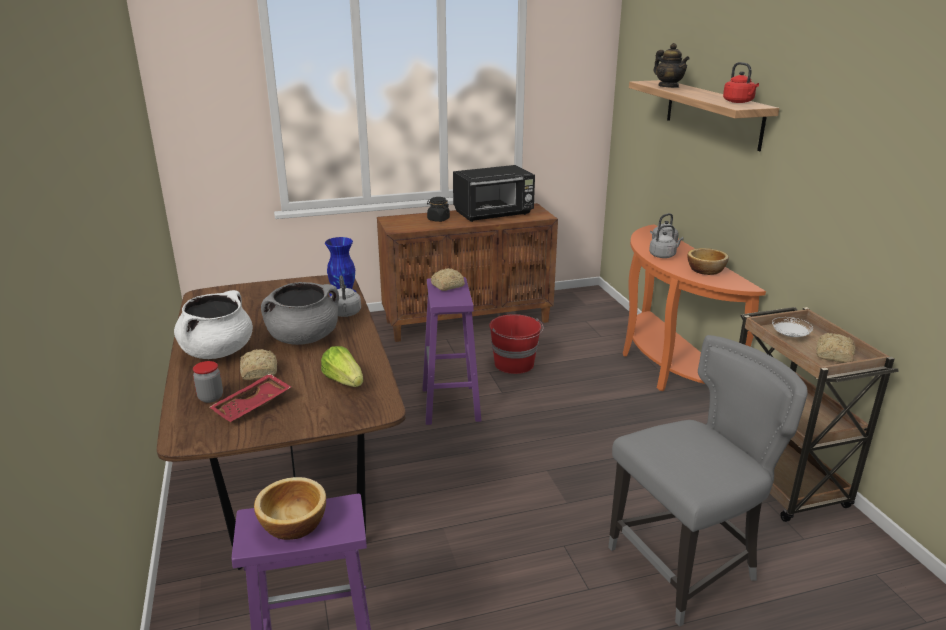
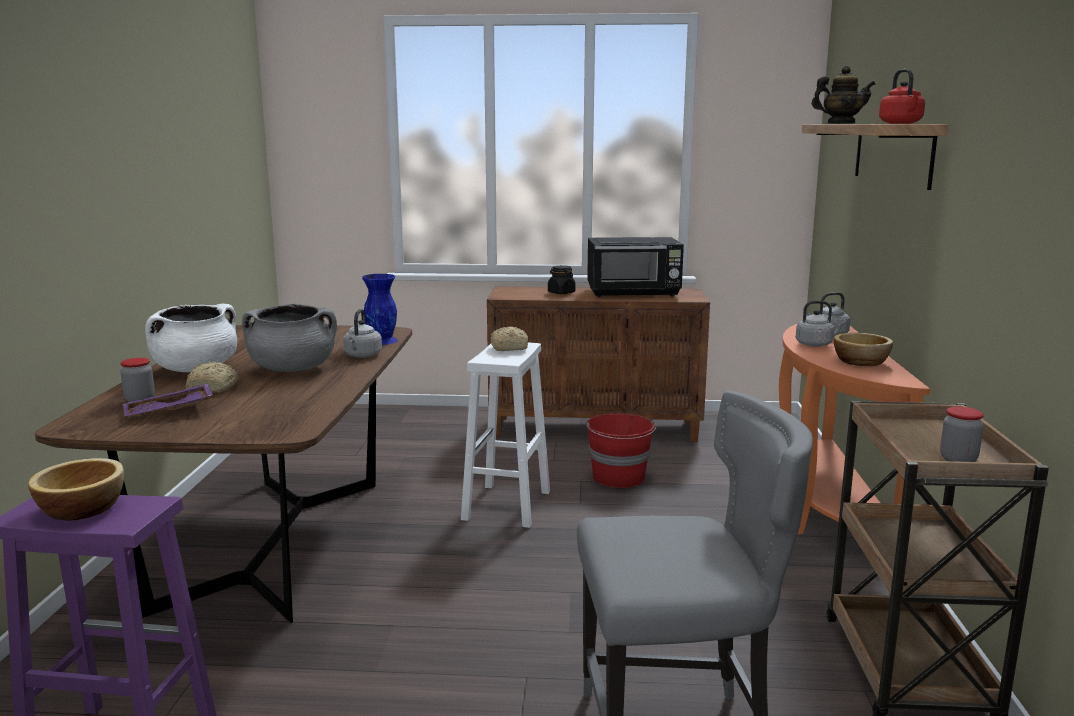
camera: 20 degrees right, 10 degrees down
red tray [209,373,291,422] -> purple tray [123,384,213,417]
lettuce [321,346,363,387] -> none
purple stool [423,277,481,425] -> white stool [461,343,550,528]
teapot [654,43,690,88] -> teapot turned 75 degrees counterclockwise [812,66,875,124]
white plate [772,317,813,337] -> none
bread [816,333,855,363] -> jar [940,406,984,462]

